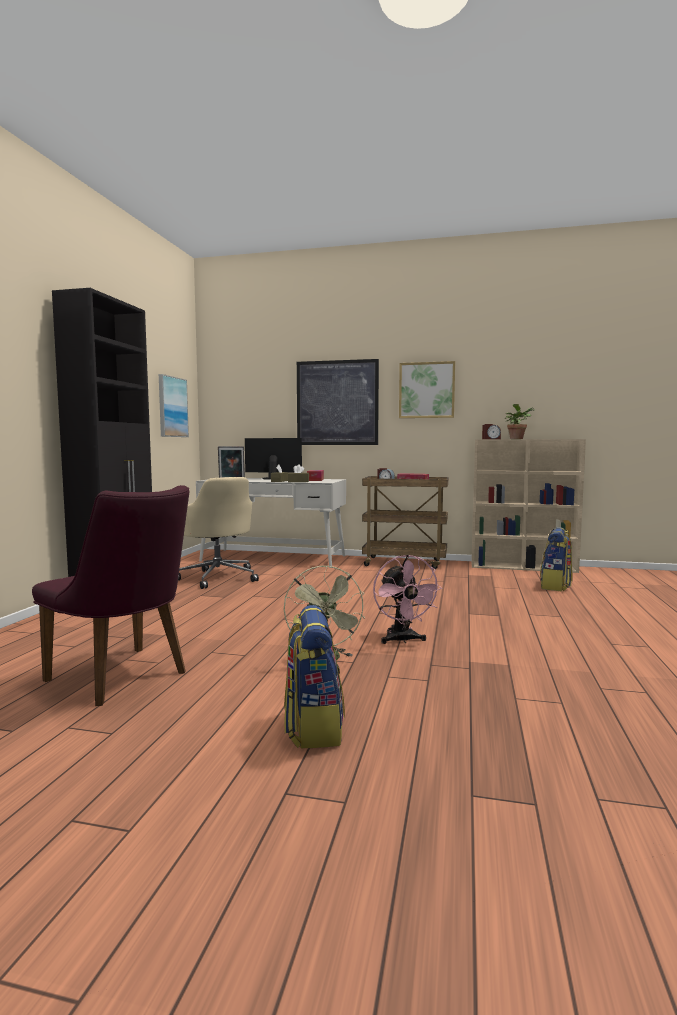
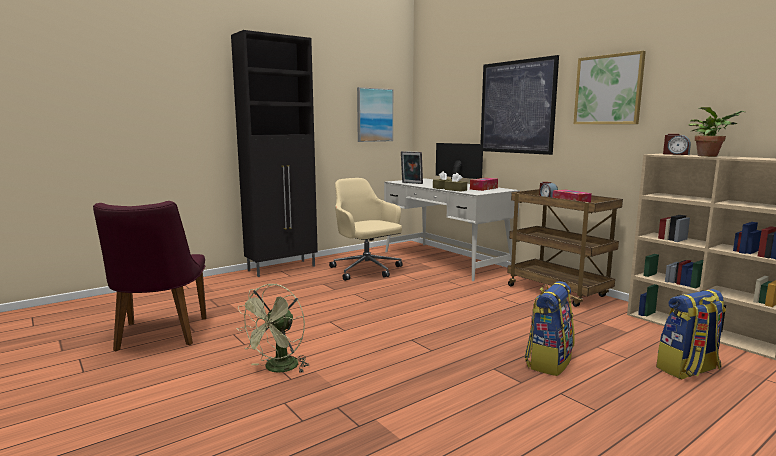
camera: 40 degrees right, 5 degrees up
beige office chair [178,477,259,589] -> beige office chair turned 135 degrees clockwise [329,178,403,281]
backpack [284,605,345,748] -> backpack moved to [524,281,575,376]
pink fan [373,555,442,644] -> none

